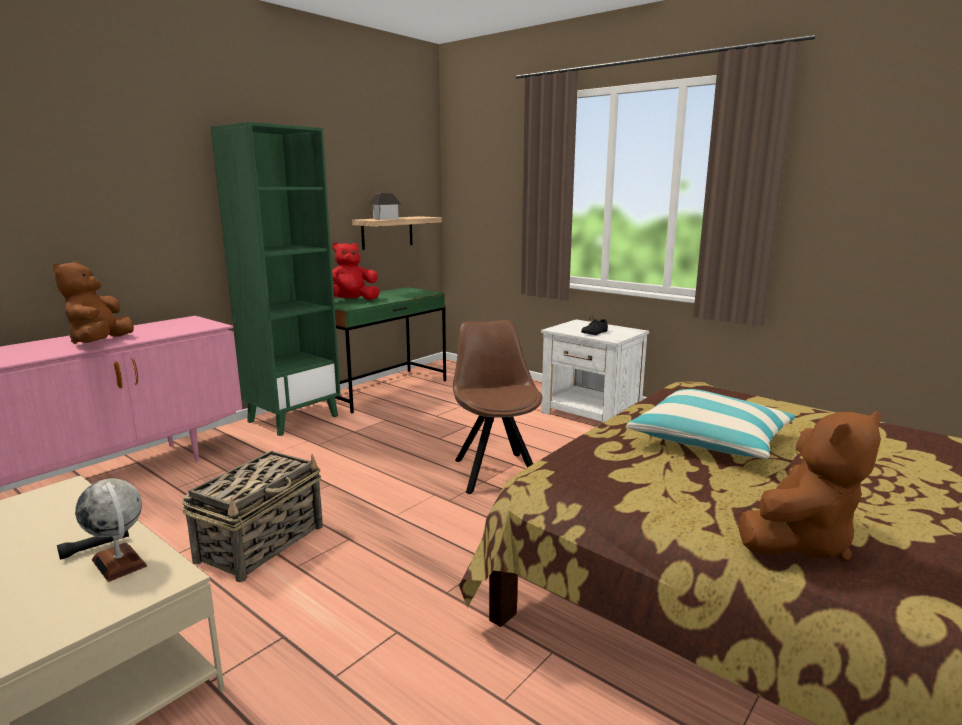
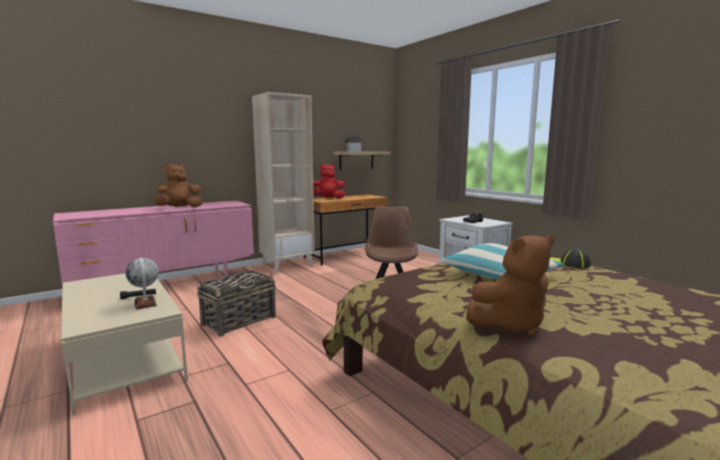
camera: 15 degrees right, 5 degrees down
brown plush toy [53,261,134,344] -> brown plush toy turned 45 degrees clockwise [154,164,203,207]
green bookcase [211,122,341,436] -> beige bookcase [252,92,315,273]
green desk [334,287,446,413] -> brown desk [304,194,388,266]
none -> cap [550,248,591,268]

